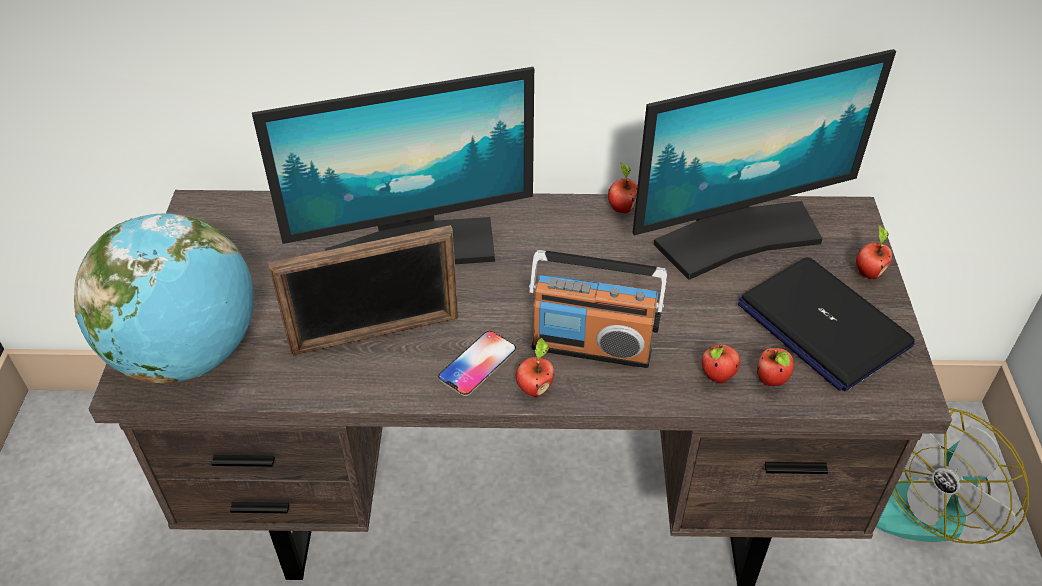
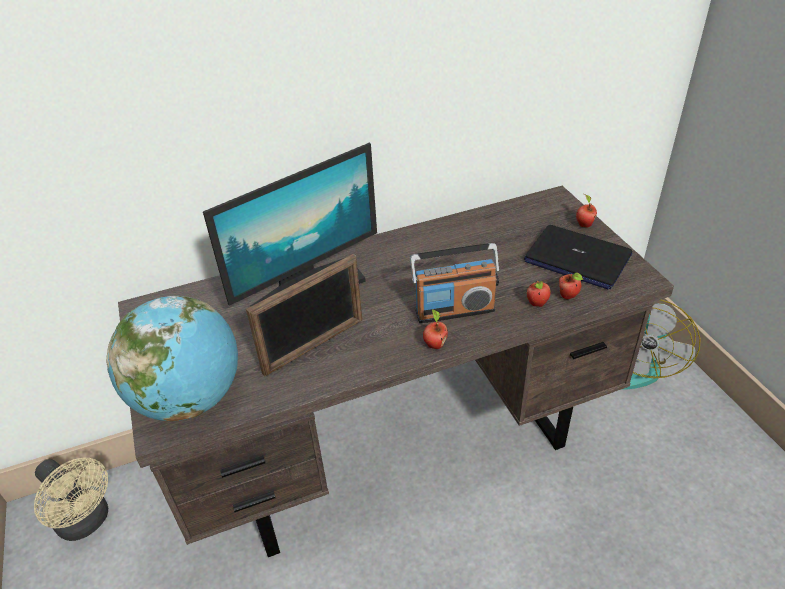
camera: 20 degrees left, 5 degrees down
phone [438,331,516,396] -> none
apple [608,162,638,213] -> none
monitor [633,49,896,280] -> none
none -> beige fan [34,458,108,541]

